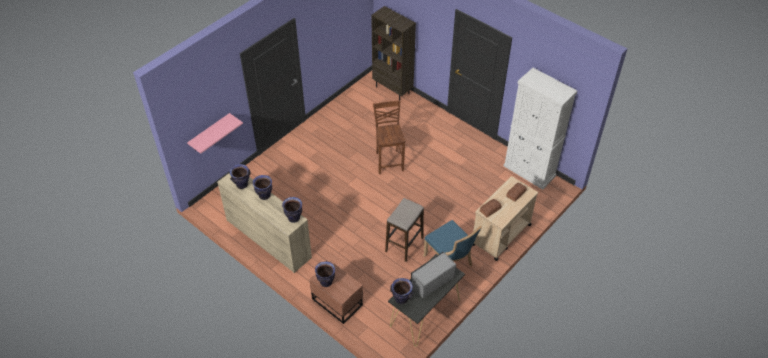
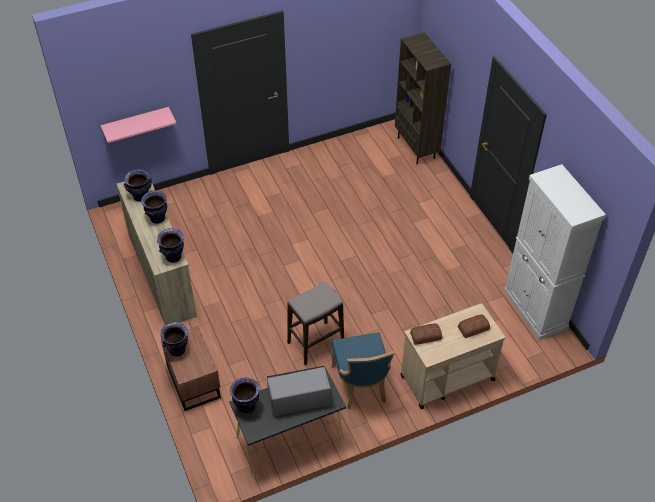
camera: 25 degrees right, 0 degrees up
brown chair [373,100,406,174] -> none

